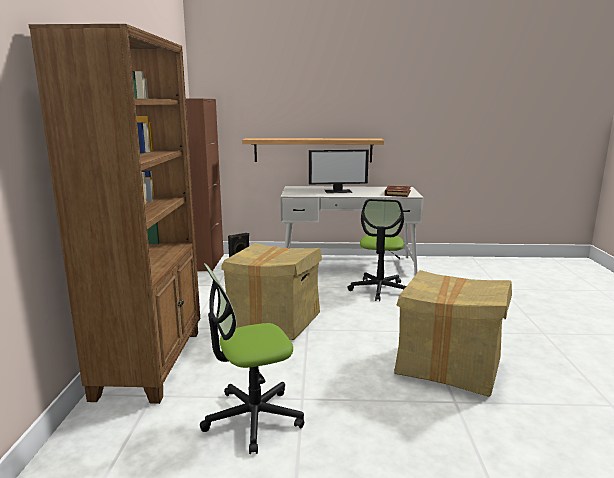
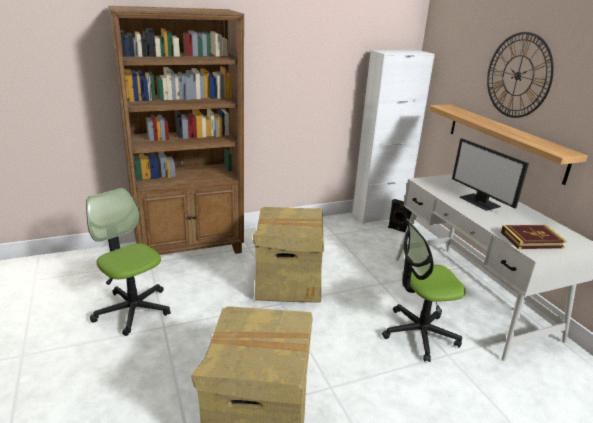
camera: 65 degrees right, 10 degrees up
brown cabinet [186,99,224,271] -> white cabinet [352,50,435,224]
none -> wall clock [487,32,554,118]

